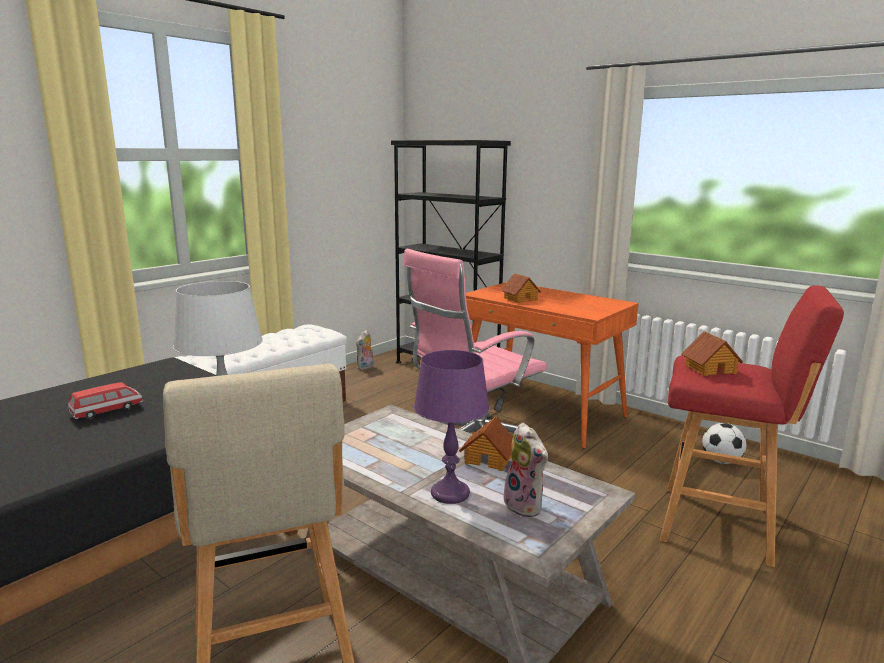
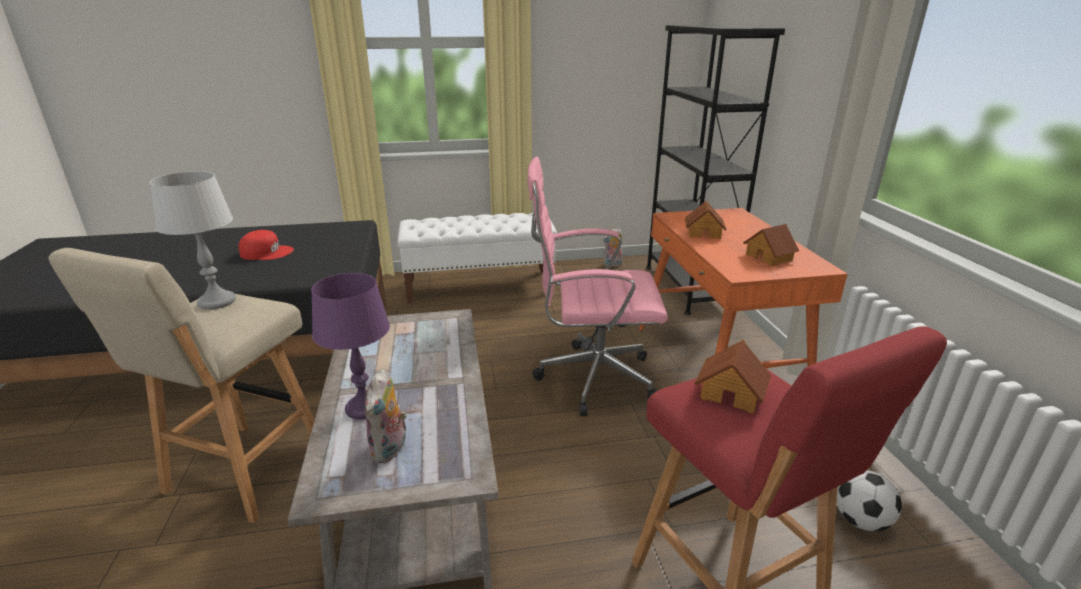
camera: 40 degrees right, 10 degrees up
toy car [68,382,143,419] -> red cap [239,230,294,260]
toy house [459,417,513,471] -> toy house moved to [743,224,799,266]

